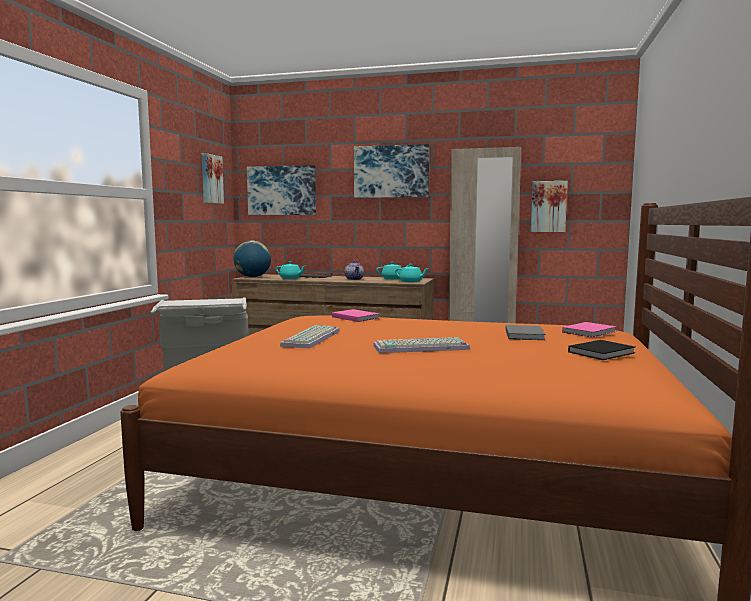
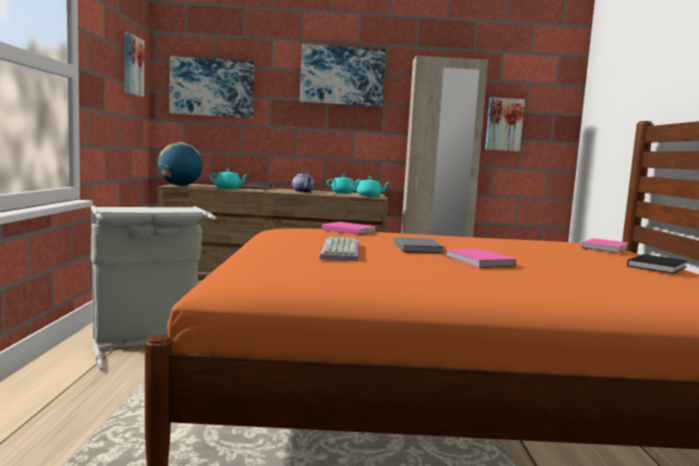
camera: 15 degrees left, 0 degrees up
keyboard [373,337,470,353] -> pink book [445,249,516,268]
grey book [506,325,546,340] -> grey book moved to [394,237,444,254]

